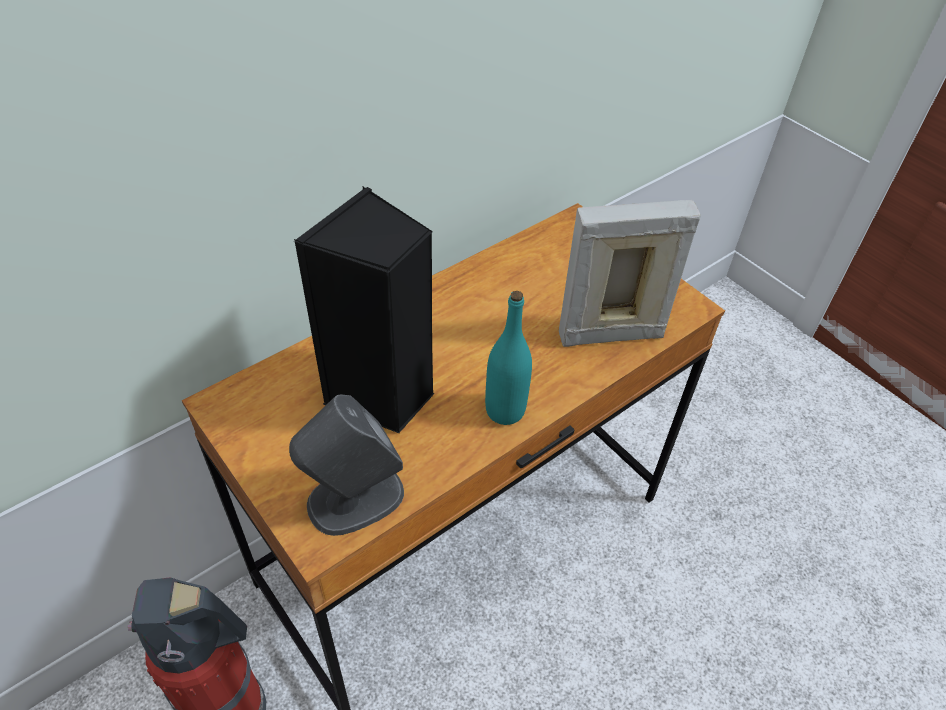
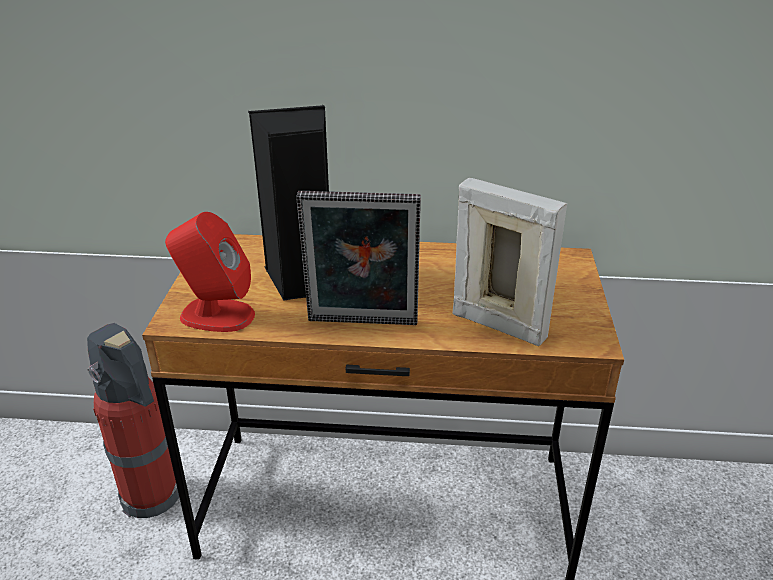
camera: 45 degrees right, 15 degrees down
grey speaker [289,395,404,536] -> red speaker [165,212,255,332]
turquoise bottle [485,291,532,425] -> picture frame [296,191,421,325]

